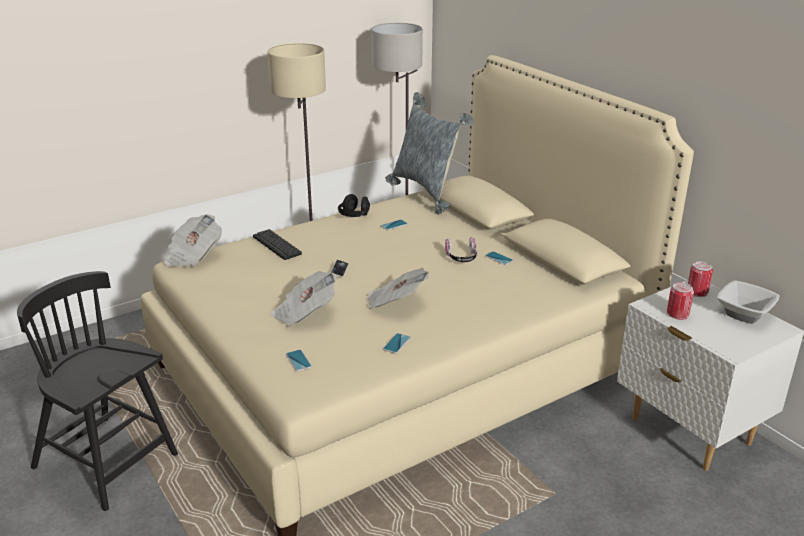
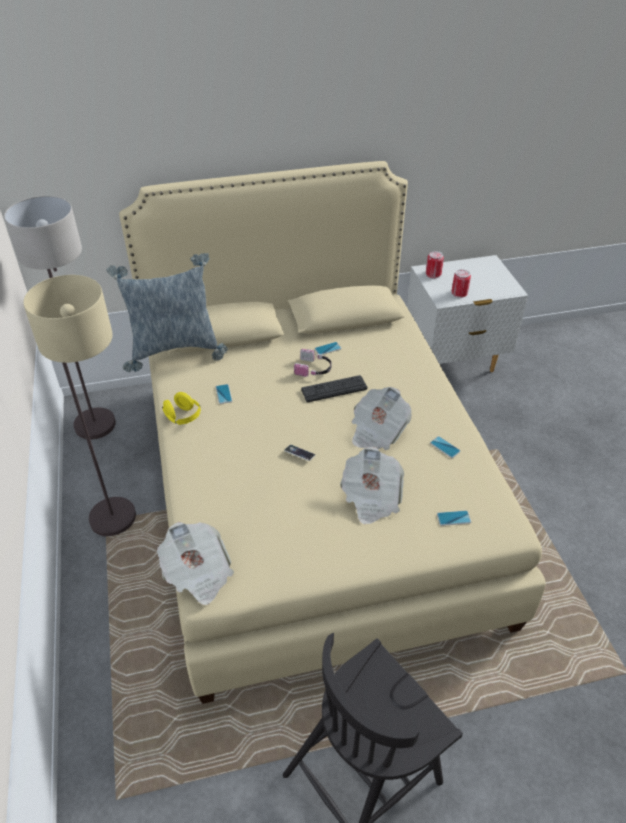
camera: 70 degrees left, 15 degrees up
keyboard [253,229,302,260] -> keyboard moved to [301,375,367,402]
black headphones [338,194,370,217] -> yellow headphones [162,392,201,425]
bowl [717,280,780,324] -> none

